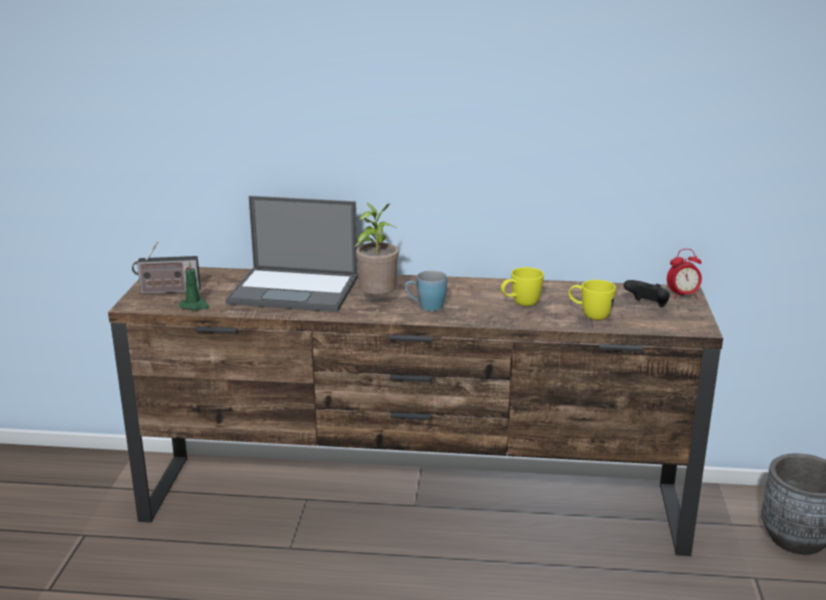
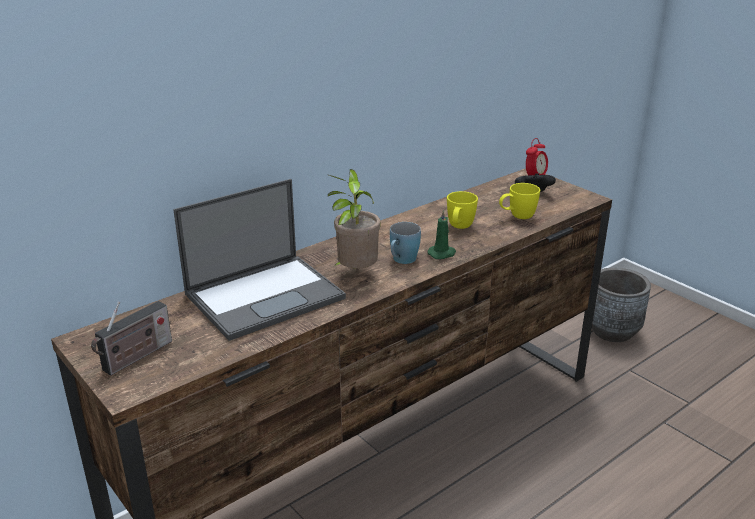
camera: 45 degrees left, 5 degrees up
green candle [179,260,209,310] -> green candle moved to [428,209,456,259]

